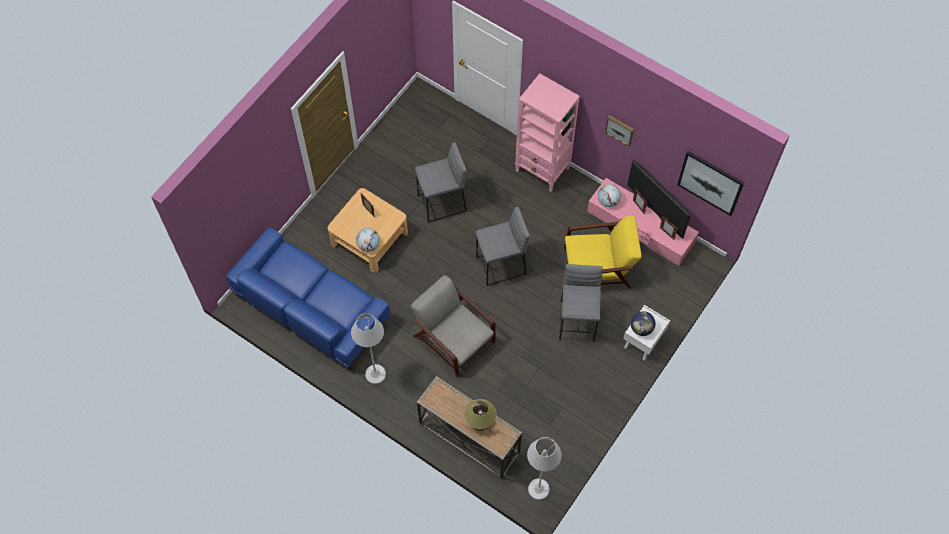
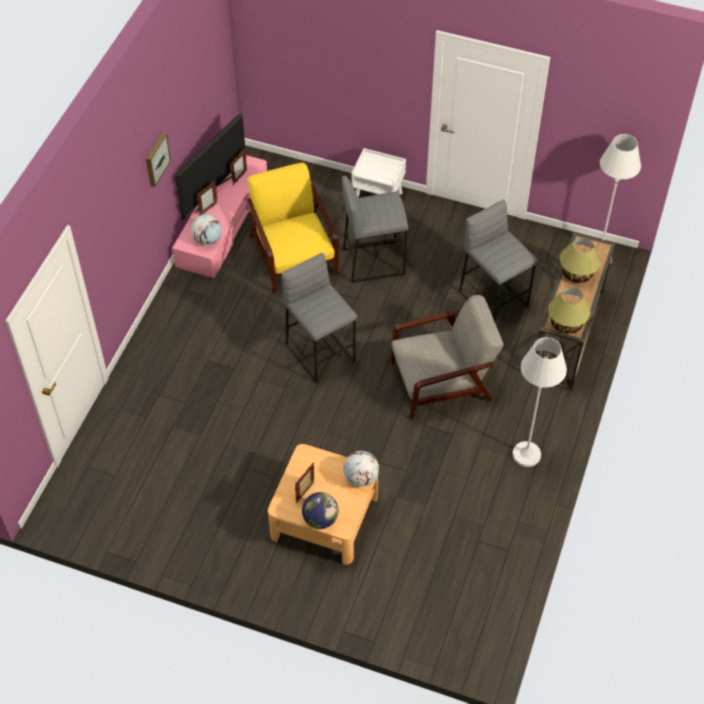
camera: 105 degrees left, 10 degrees down
blue sofa [226,228,390,368] -> none
grey armchair [411,275,495,378] -> grey armchair turned 135 degrees counterclockwise [390,295,503,420]
grey stool [415,142,467,223] -> grey stool moved to [459,200,538,322]
pink bookcase [515,73,580,192] -> none
globe [631,311,656,336] -> globe moved to [302,492,338,529]
picture [677,151,744,216] -> none
none -> table lamp [548,288,590,334]

